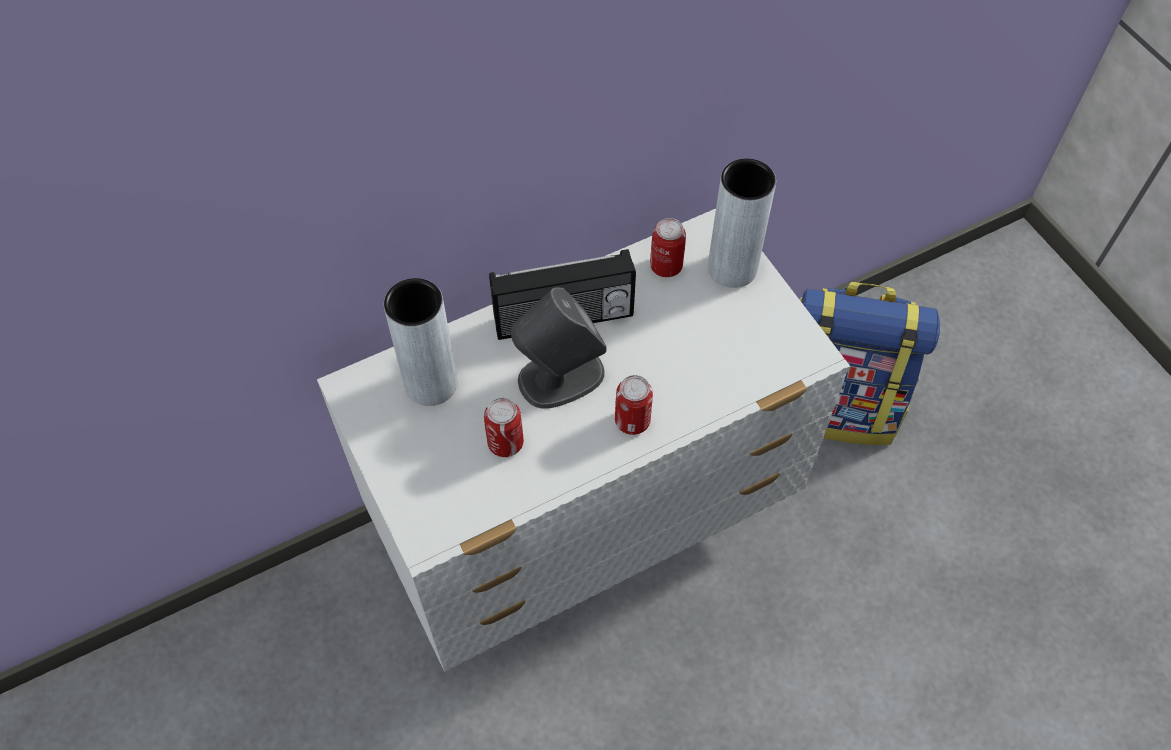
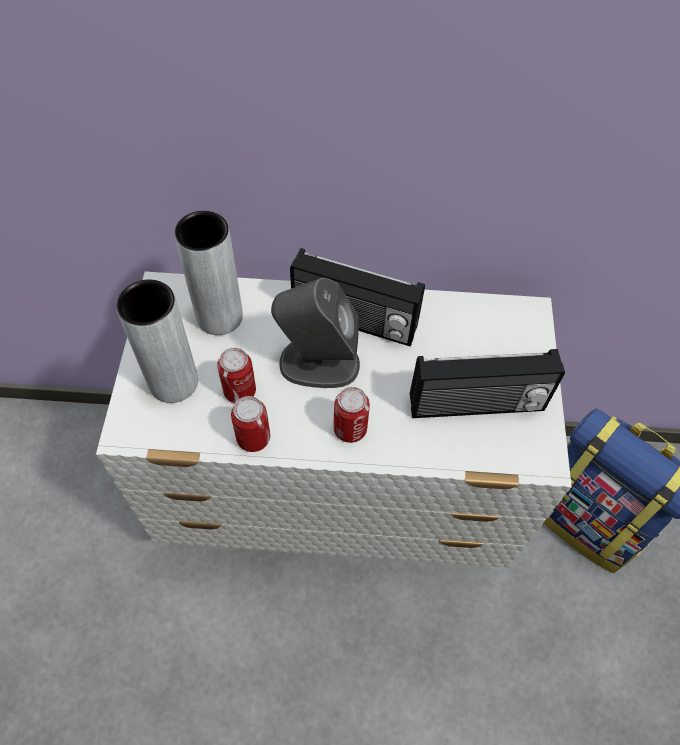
camera: 30 degrees right, 0 degrees up
can [650,218,686,277] -> can moved to [231,396,270,452]
grey vase [708,159,776,288] -> grey vase moved to [116,279,198,403]
none -> radio [410,349,565,418]

